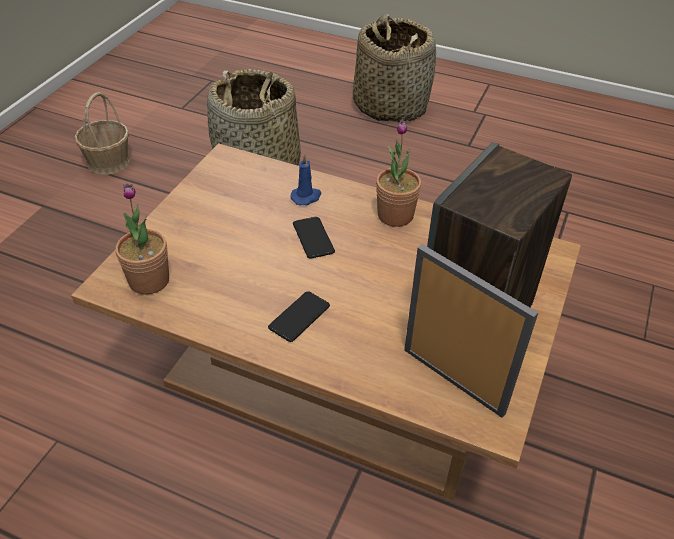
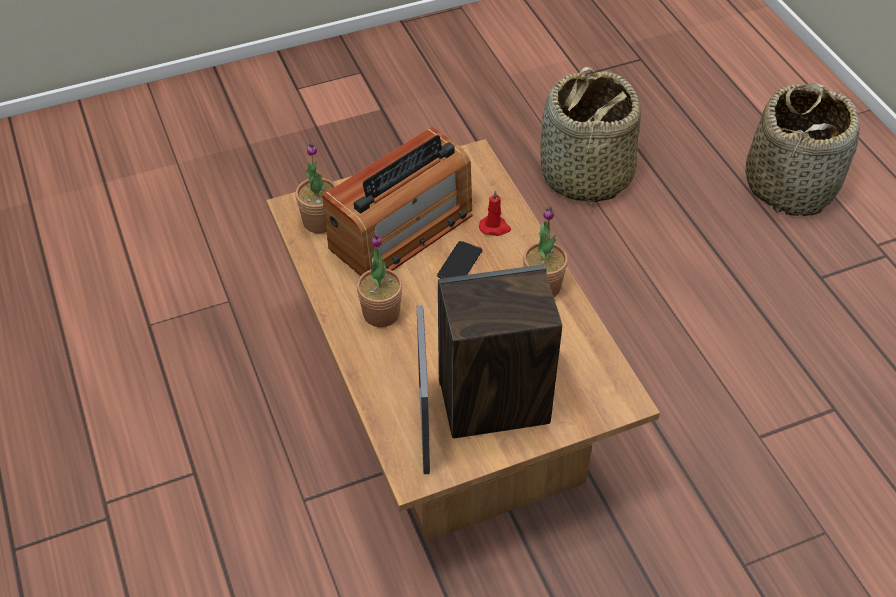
camera: 45 degrees right, 5 degrees up
basket [75,92,130,175] -> none
phone [268,291,330,342] -> potted plant [357,234,402,327]
blue candle [290,154,322,205] -> red candle [479,190,511,236]
none -> radio [322,127,473,276]

